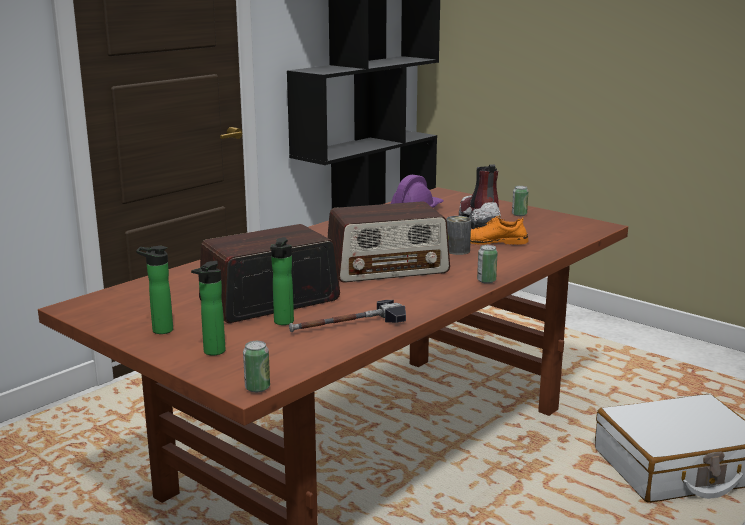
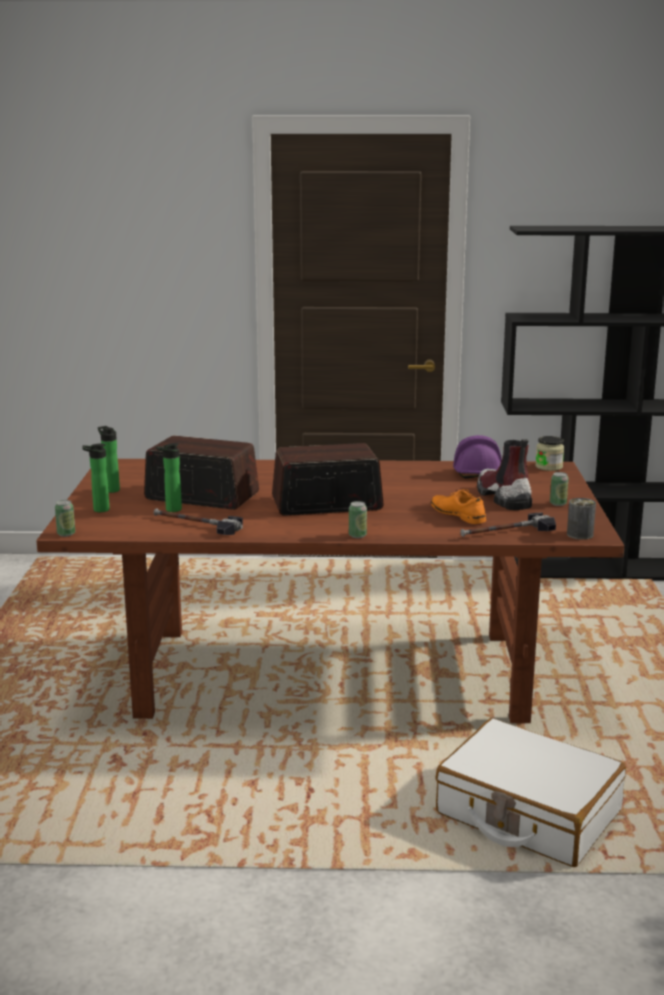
camera: 50 degrees right, 0 degrees up
radio [327,201,450,283] -> radio turned 135 degrees clockwise [272,443,384,516]
can [446,216,471,255] -> can moved to [567,498,596,540]
boot [459,164,501,229] -> boot turned 60 degrees counterclockwise [477,439,532,510]
none -> hammer [460,513,556,537]
none -> jar [535,436,564,471]

